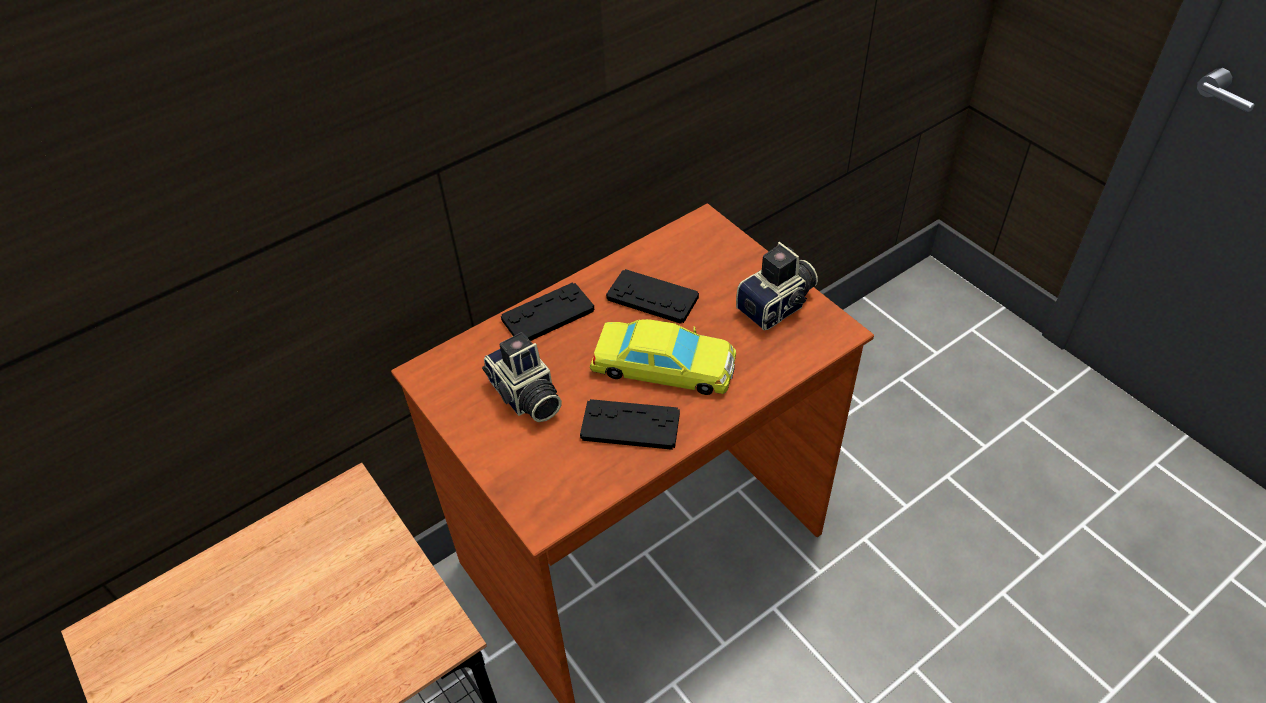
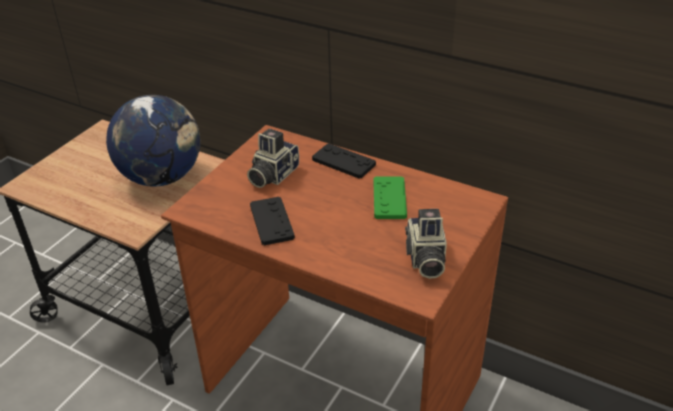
camera: 65 degrees right, 10 degrees down
yellow toy car [590,319,736,395] -> none
black game controller [606,269,699,324] -> green game controller [373,176,407,219]
camera [736,242,818,330] -> camera turned 60 degrees clockwise [405,209,447,279]
none -> globe [106,95,200,187]

